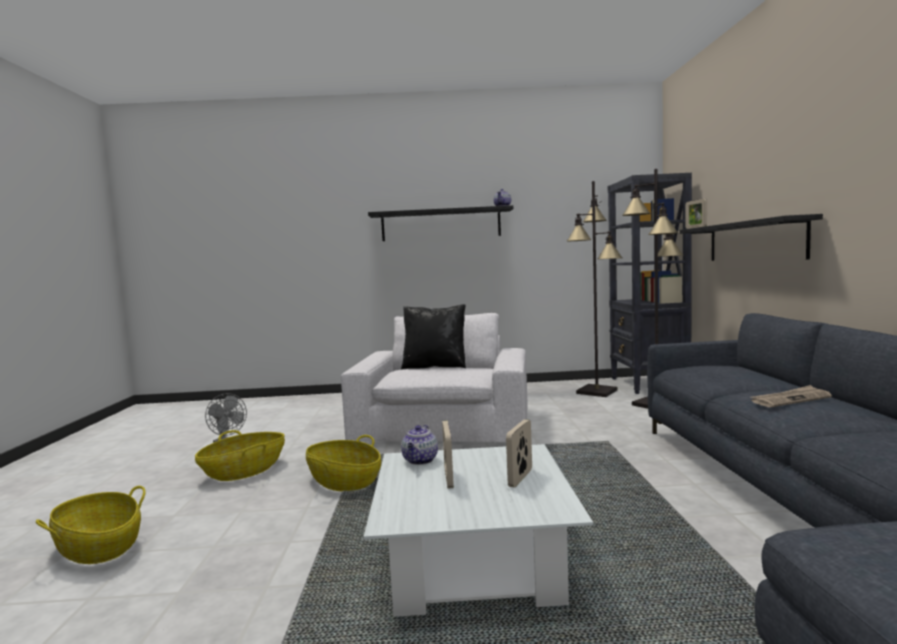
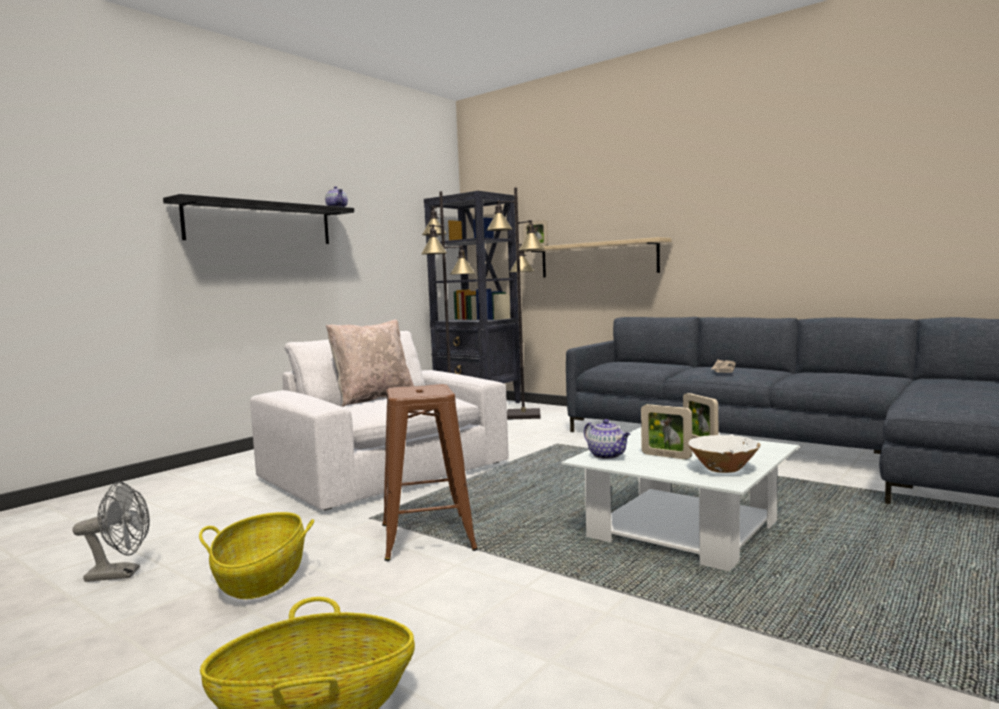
camera: 50 degrees left, 0 degrees up
basket [306,435,381,491] -> brown stool [382,384,478,561]
black pillow [401,304,466,370] -> beige pillow [326,320,414,407]
black shelf [680,214,823,261] -> beige shelf [524,237,671,278]
none -> white bowl [688,435,760,473]

